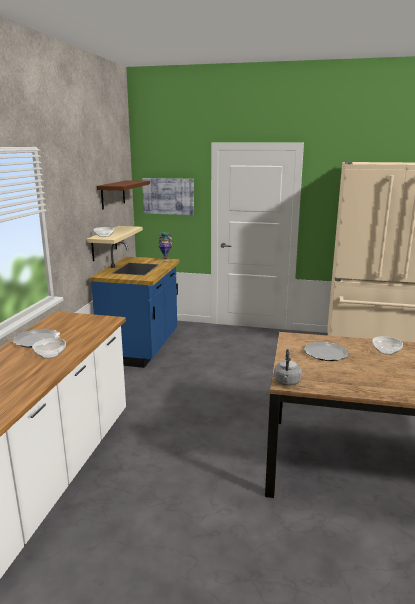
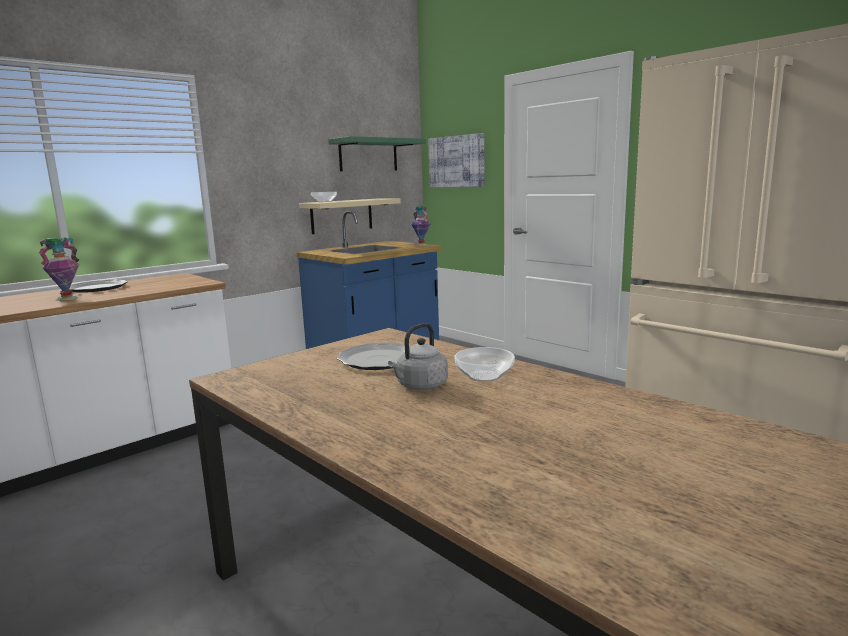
camera: 35 degrees right, 5 degrees down
bowl [32,338,66,359] -> vase [39,237,79,301]
brown shelf [97,180,150,210] -> green shelf [328,136,426,171]
grey kettle [274,349,302,386] -> grey kettle moved to [388,323,448,390]

